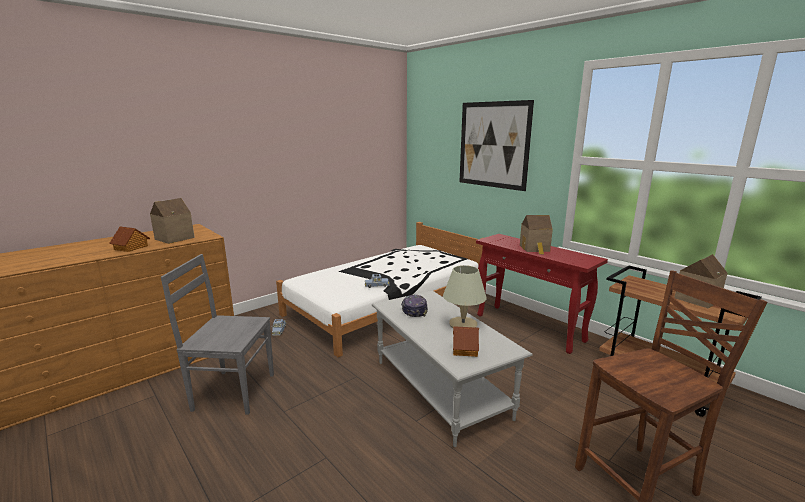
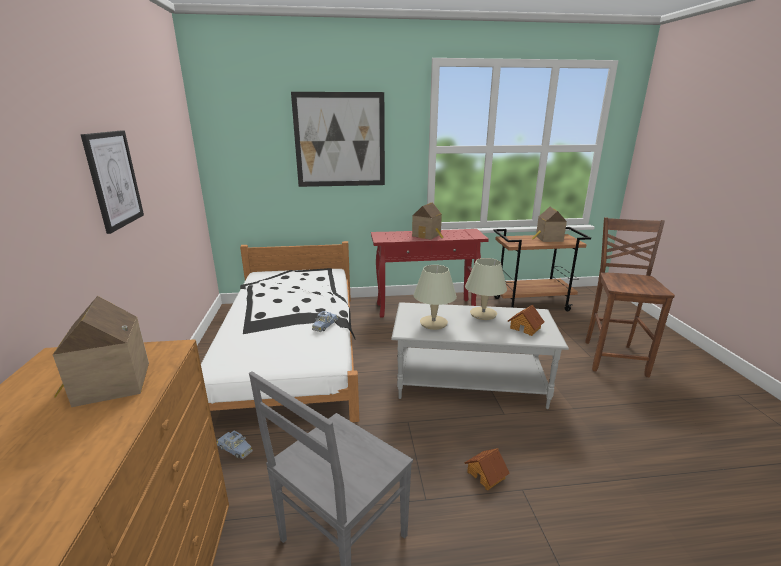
camera: 55 degrees left, 5 degrees up
toy house [109,226,150,252] -> toy house moved to [464,448,510,490]
cap [401,295,428,317] -> beige table lamp [414,265,457,330]
none -> picture [81,130,144,234]

